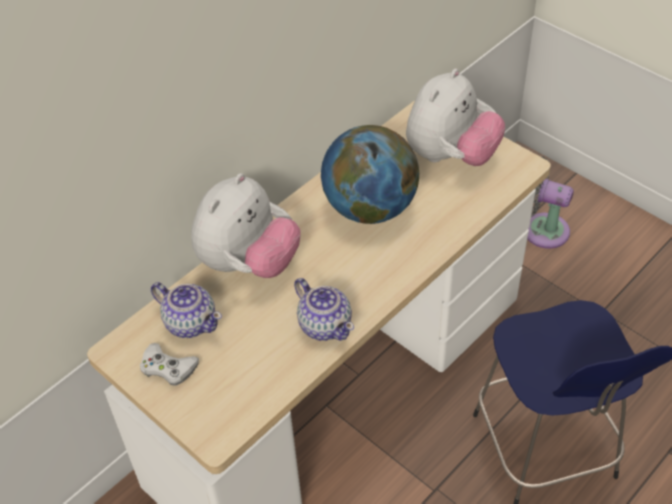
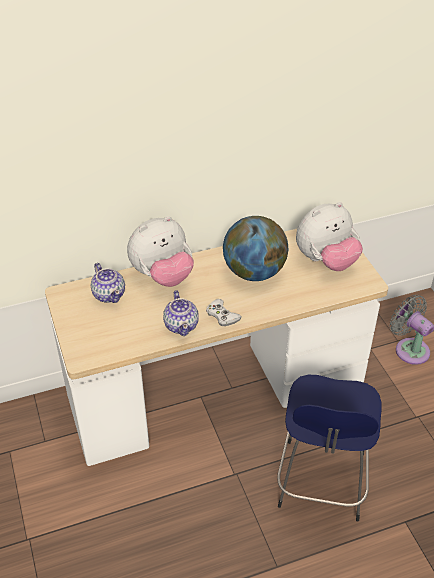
camera: 25 degrees right, 5 degrees down
white game controller [140,343,199,386] -> white game controller moved to [206,299,242,326]

